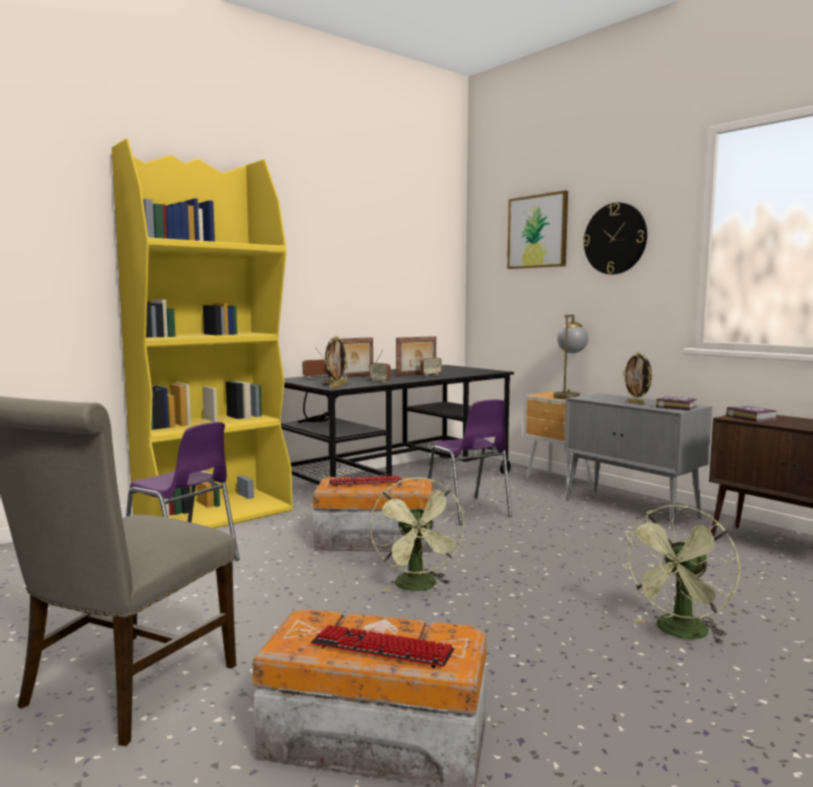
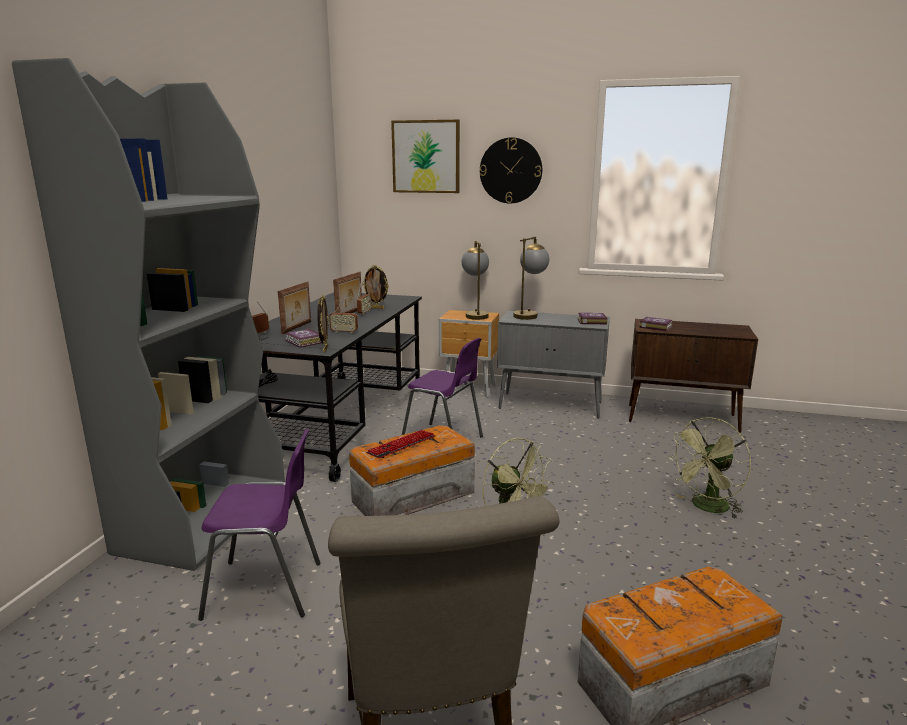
camera: 35 degrees left, 10 degrees up
yellow bookcase [112,138,293,529] -> grey bookcase [12,58,285,571]
keyboard [311,625,455,668] -> none
green fan [621,505,740,645] -> green fan turned 45 degrees clockwise [668,417,751,519]
picture frame [622,352,653,405] -> picture frame moved to [362,265,389,309]
none -> table lamp [513,237,549,320]

